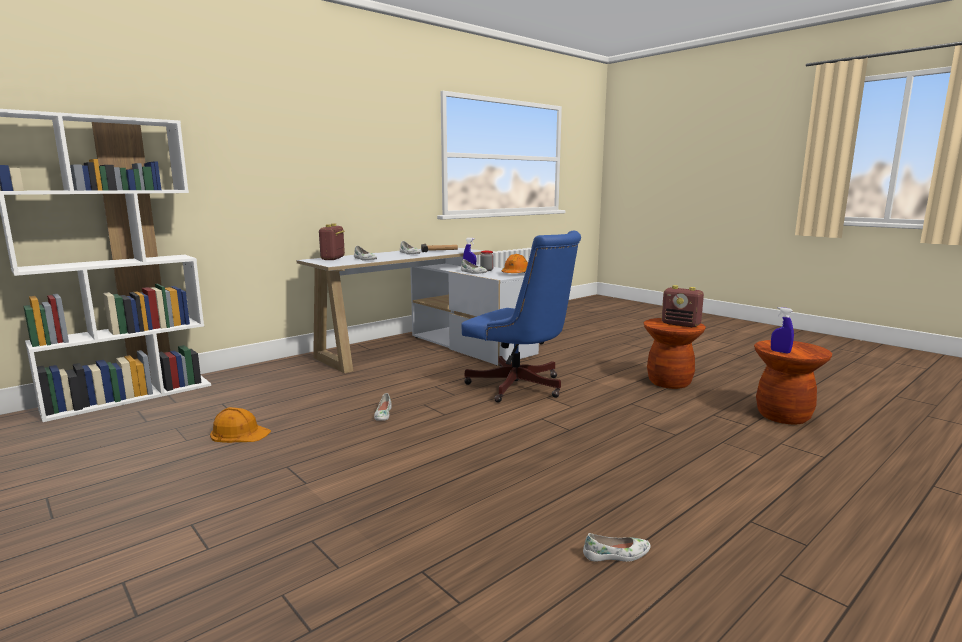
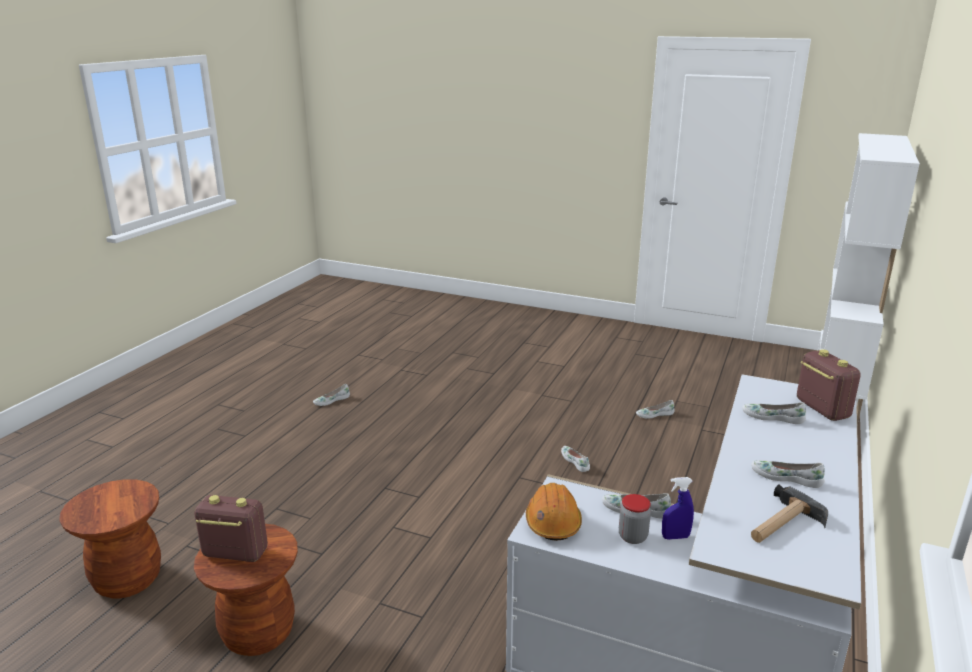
camera: 155 degrees right, 10 degrees up
orange hard hat [210,407,271,443] -> white shoe [636,400,675,419]
blue office chair [461,231,581,403] -> none
blue spray bottle [771,307,794,354] -> none

